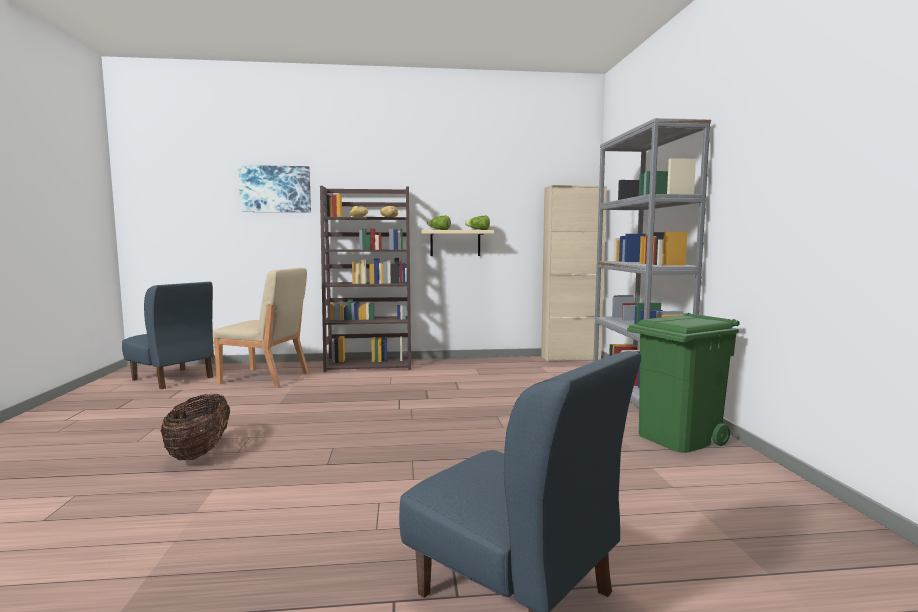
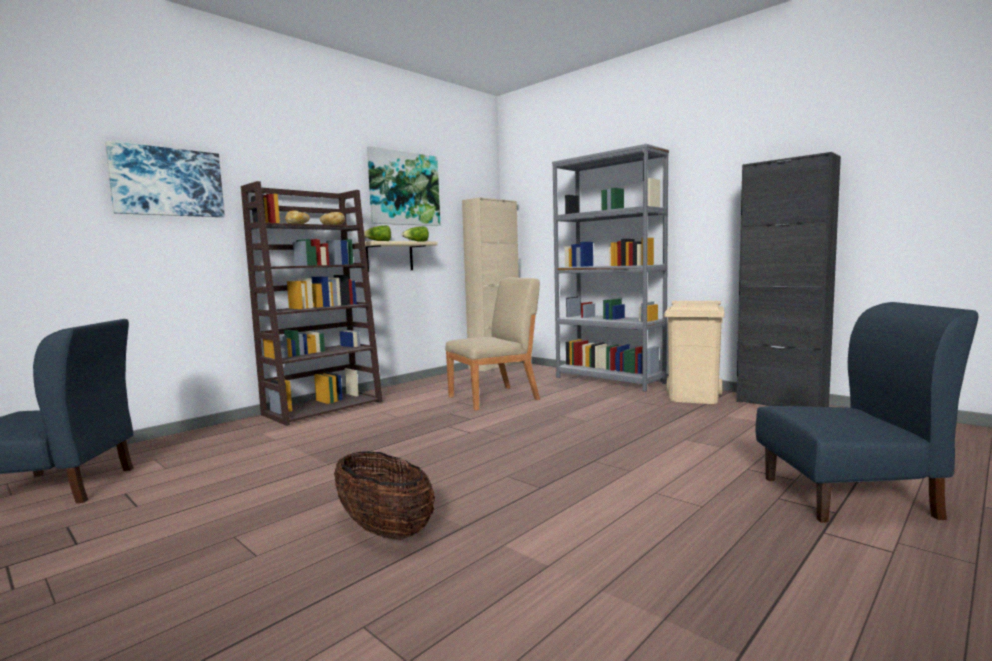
camera: 40 degrees left, 0 degrees up
beige chair [213,268,309,388] -> beige chair moved to [445,277,540,411]
green trash can [627,313,740,453] -> beige trash can [664,300,725,404]
none -> picture [367,146,440,226]
none -> black cabinet [736,152,841,407]

